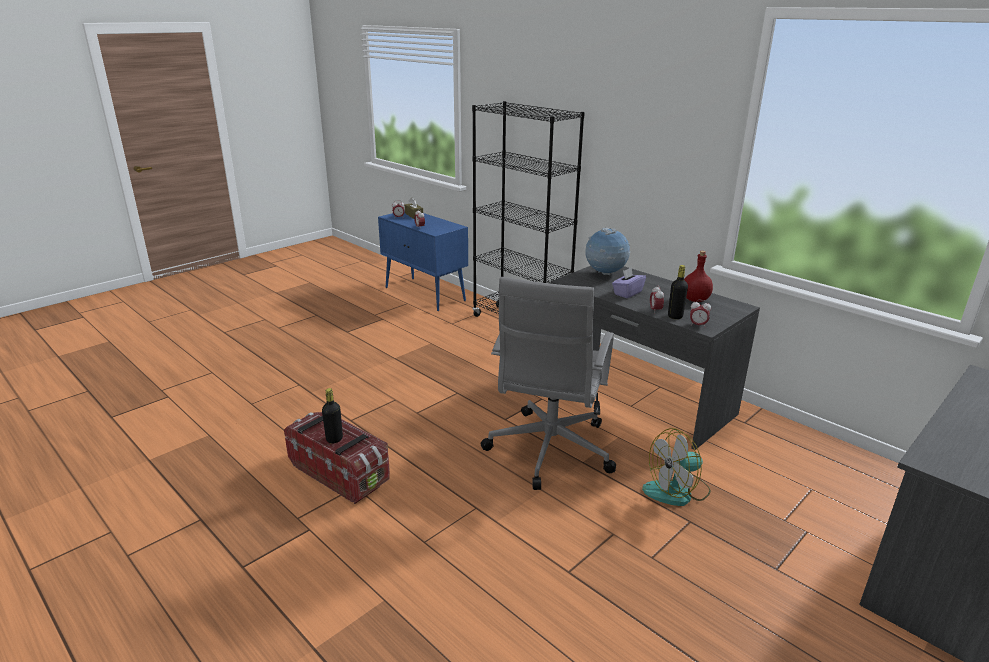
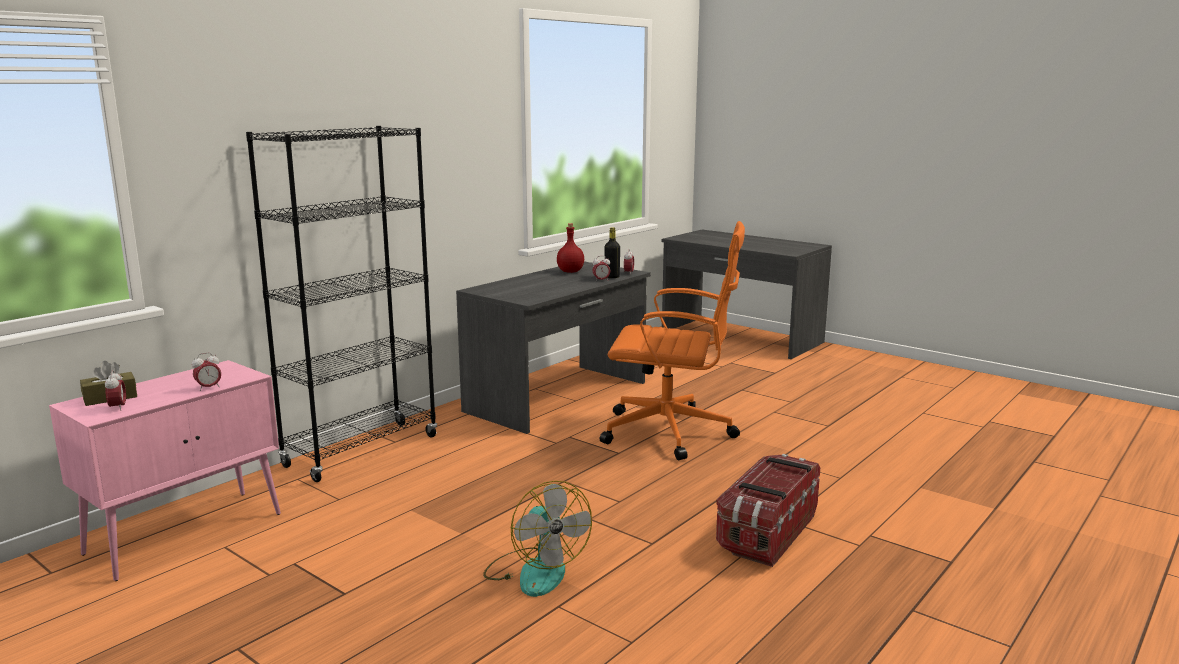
camera: 95 degrees left, 10 degrees down
black bottle [322,388,343,444] -> none
blue cabinet [378,212,468,311] -> pink cabinet [49,360,281,581]
grey office chair [481,277,616,490] -> orange office chair [600,221,745,460]
globe [585,228,630,275] -> none
purple tissue box [612,267,646,298] -> none
fan [642,428,711,506] -> fan moved to [483,481,592,597]

